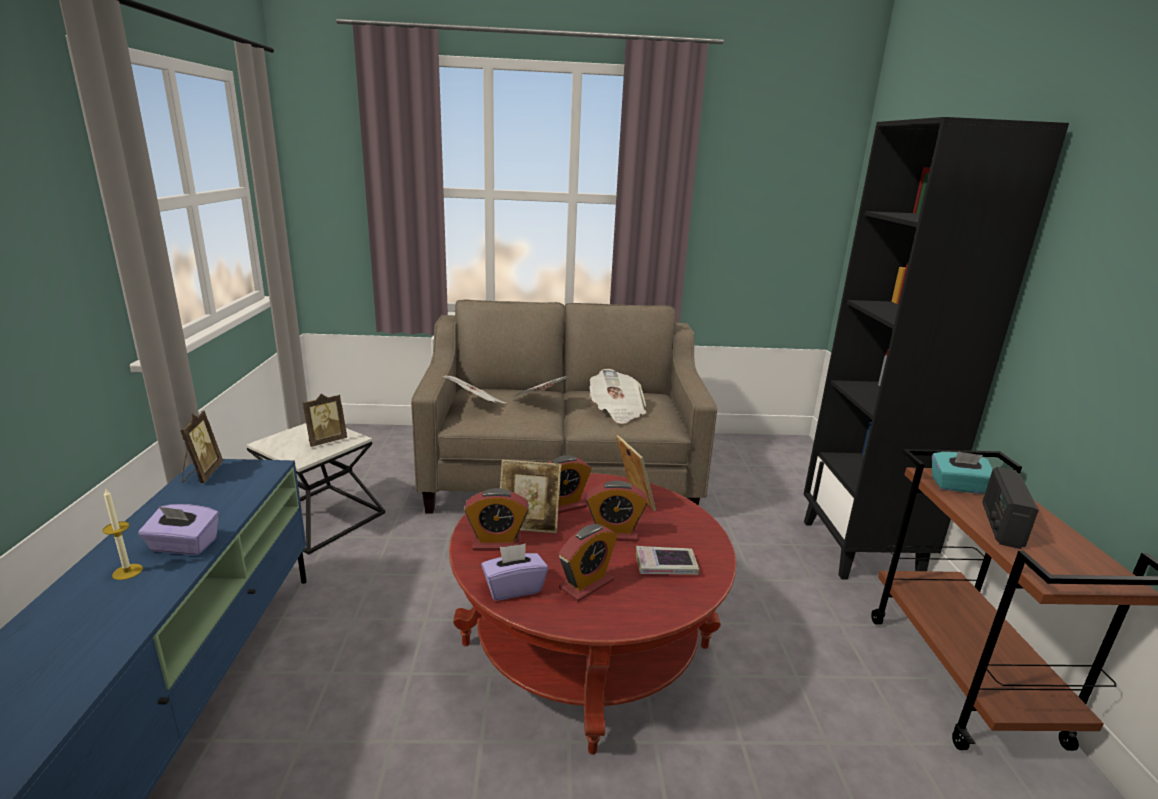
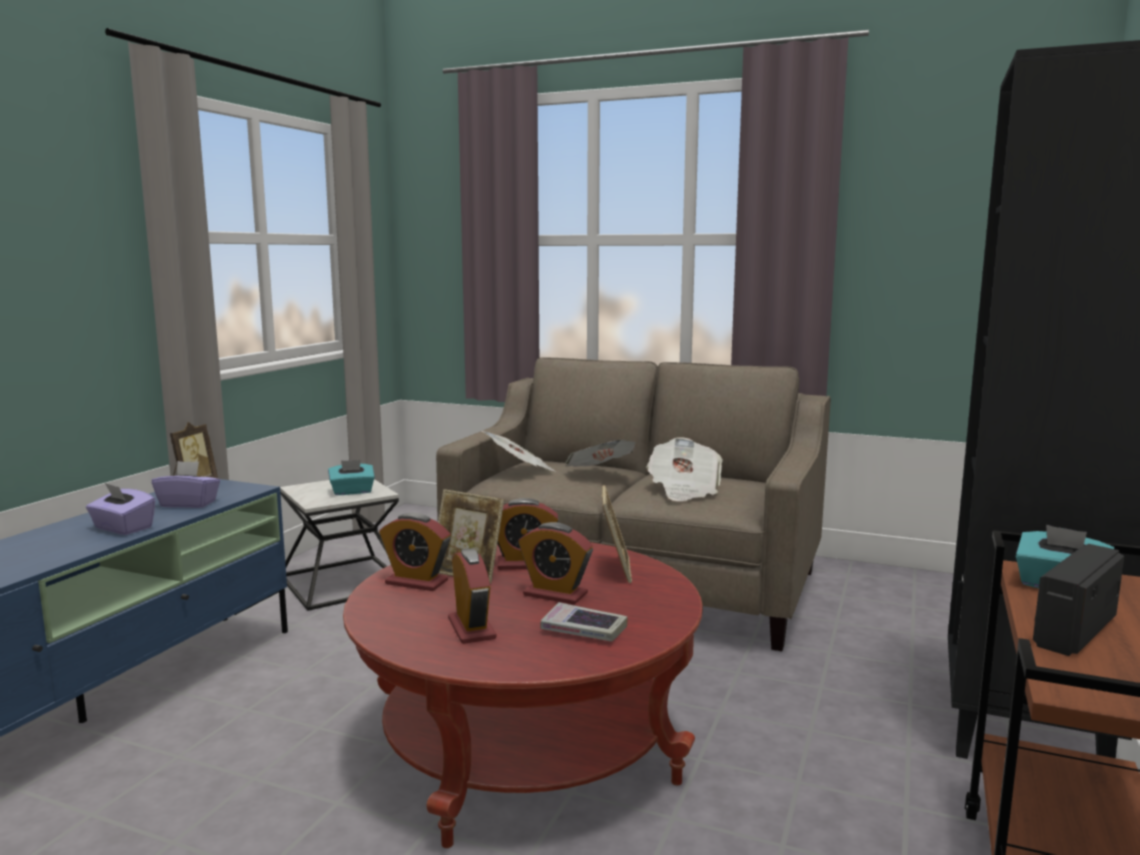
camera: 25 degrees right, 10 degrees down
candle [102,488,143,580] -> none
picture frame [302,394,347,447] -> turquoise tissue box [328,460,375,495]
purple tissue box [481,543,548,601] -> purple tissue box moved to [152,461,220,508]
alarm clock [559,524,618,602] -> alarm clock turned 90 degrees counterclockwise [448,548,496,644]

